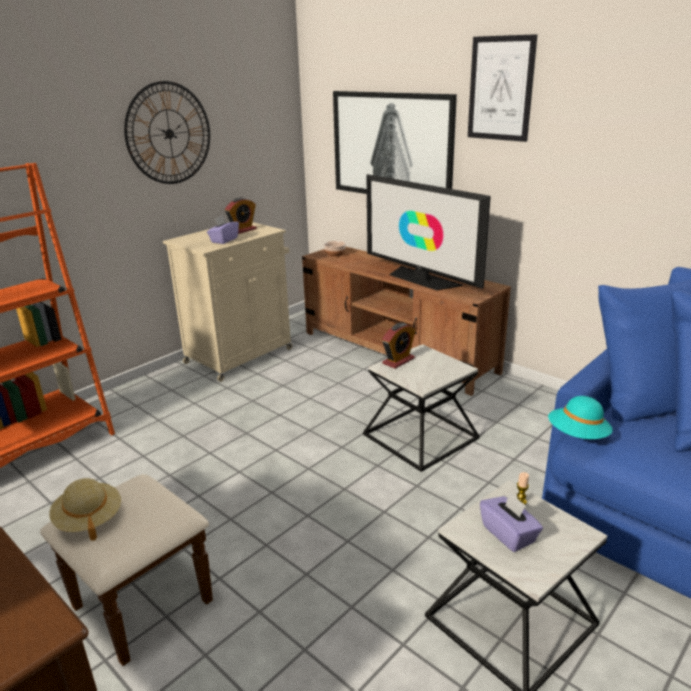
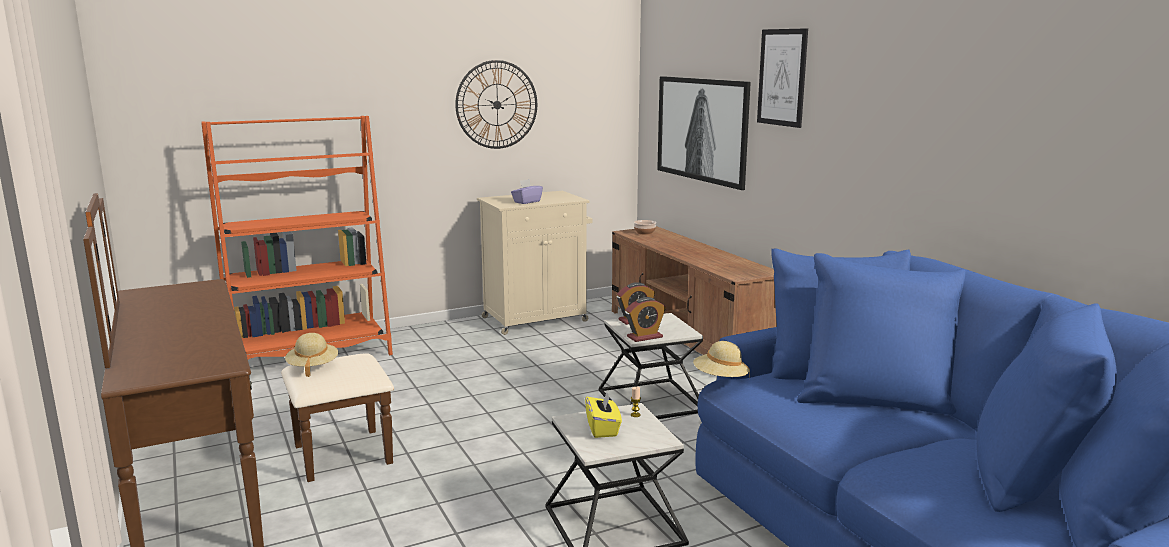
camera: 20 degrees right, 10 degrees down
alarm clock [225,197,257,234] -> alarm clock moved to [625,297,666,342]
television [367,174,491,290] -> none
purple tissue box [480,492,543,552] -> yellow tissue box [585,392,622,438]
turquoise hat [548,396,613,439] -> beige hat [693,341,750,377]

